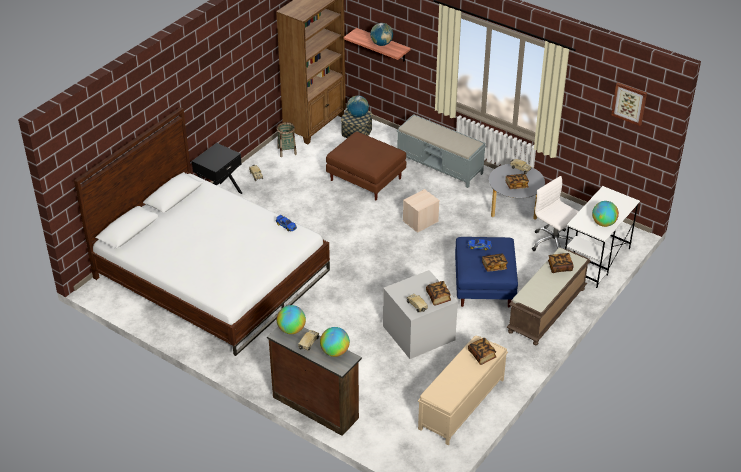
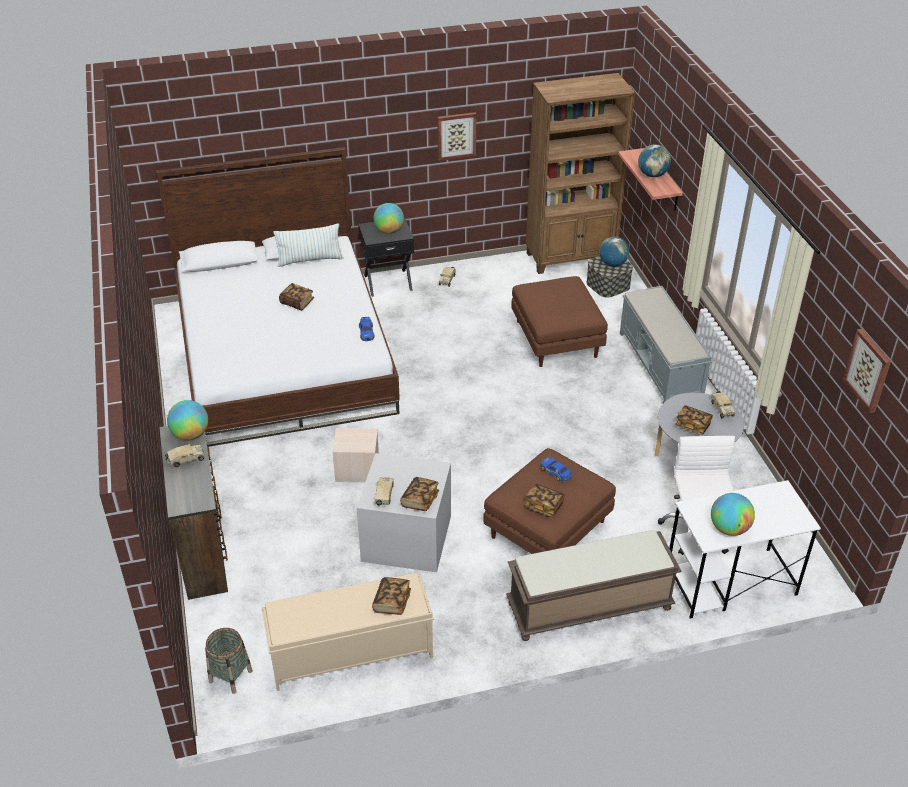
camera: 40 degrees right, 0 degrees up
basket [277,122,297,157] -> basket moved to [205,628,253,694]
globe [320,327,350,357] -> globe moved to [373,203,404,234]
beige storage box [403,189,440,233] -> beige storage box moved to [332,428,379,482]
blue ottoman [455,237,518,307] -> brown ottoman [483,448,616,554]
book [548,253,574,273] -> book moved to [279,283,314,311]
none -> pillow [273,223,344,267]
none -> picture [437,112,477,161]

